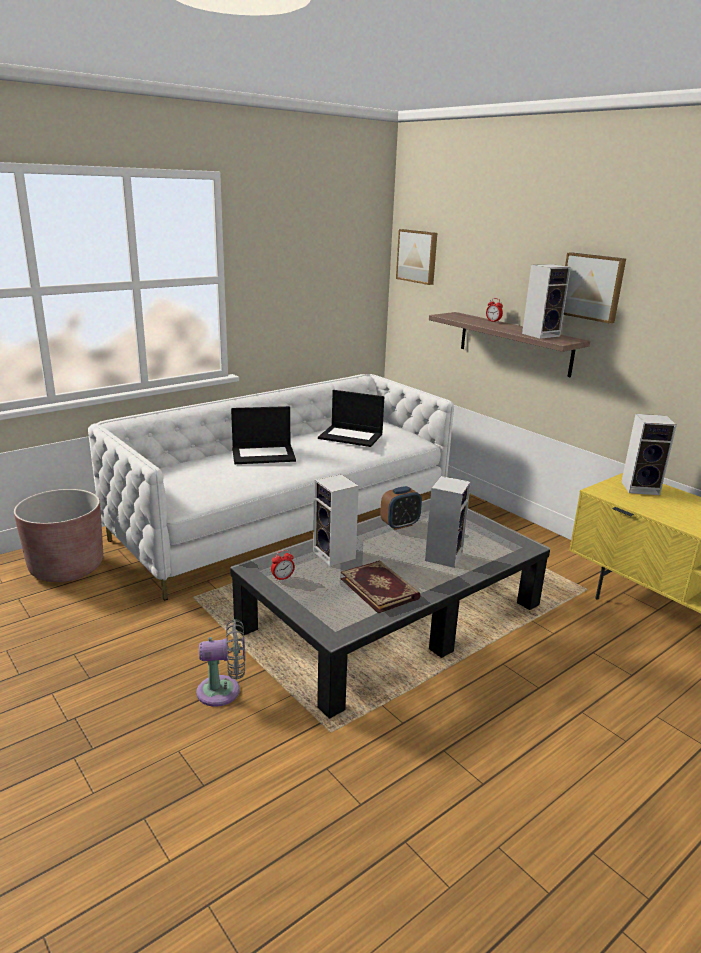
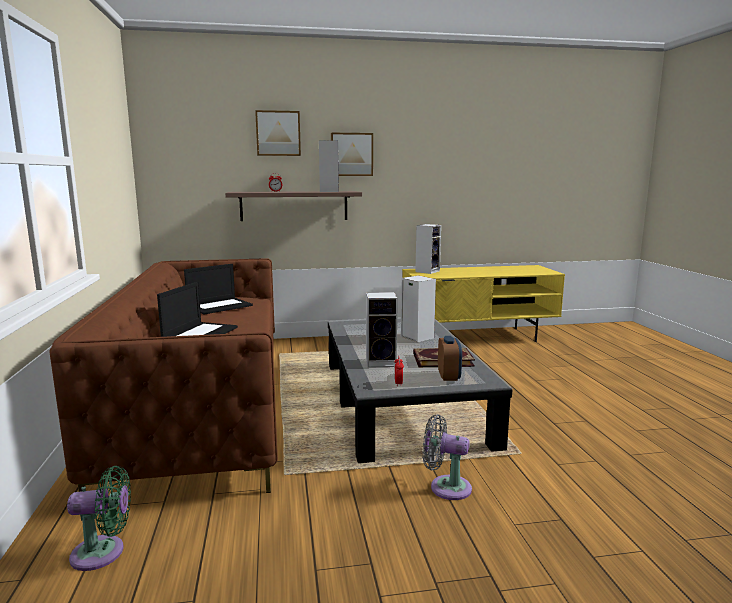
camera: 60 degrees left, 10 degrees down
brown planter [14,489,103,582] -> green fan [67,466,131,571]
white sofa [88,374,454,601] -> brown sofa [49,258,278,493]
grey fan [197,619,245,707] -> grey fan turned 90 degrees counterclockwise [422,414,472,500]
alarm clock [380,486,422,530] -> alarm clock moved to [438,336,462,381]
picture [396,229,437,285] -> picture moved to [255,110,301,156]

